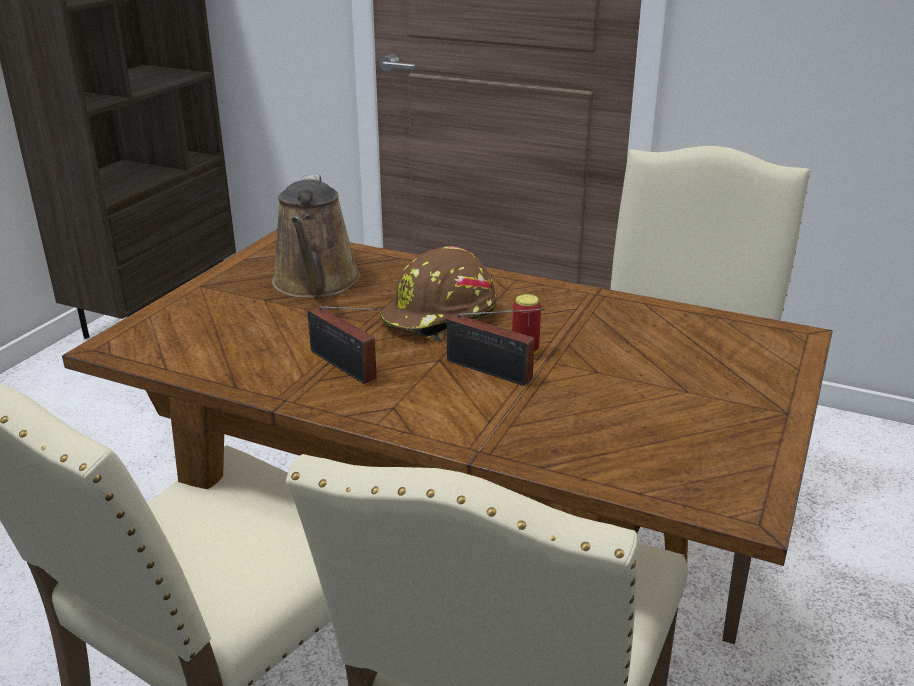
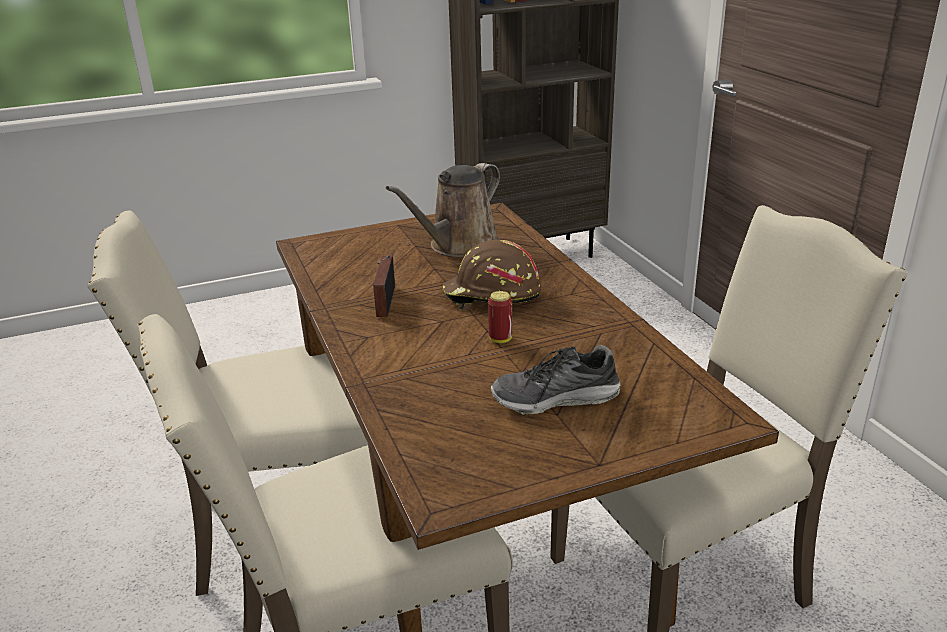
camera: 45 degrees right, 0 degrees up
radio [447,308,545,386] -> none
none -> shoe [491,345,620,415]

